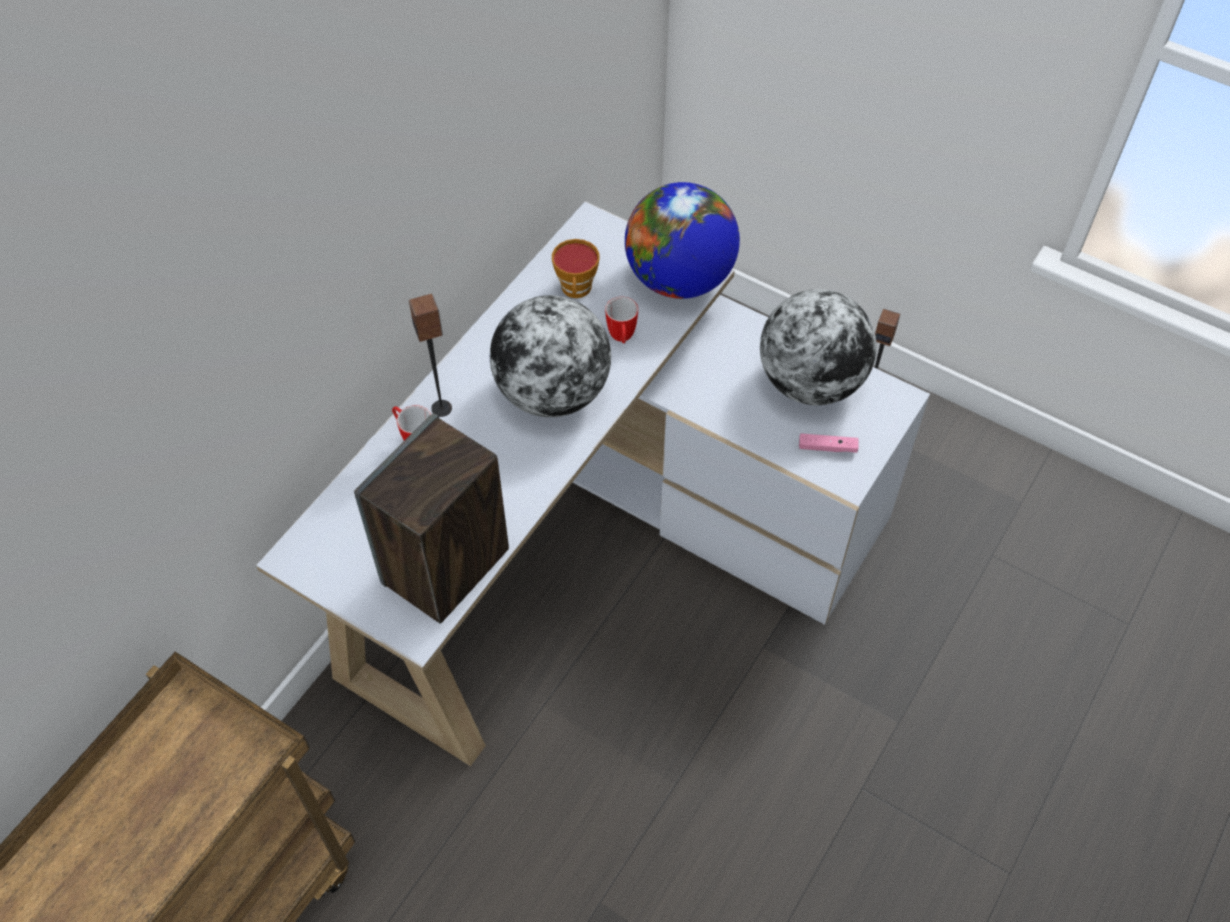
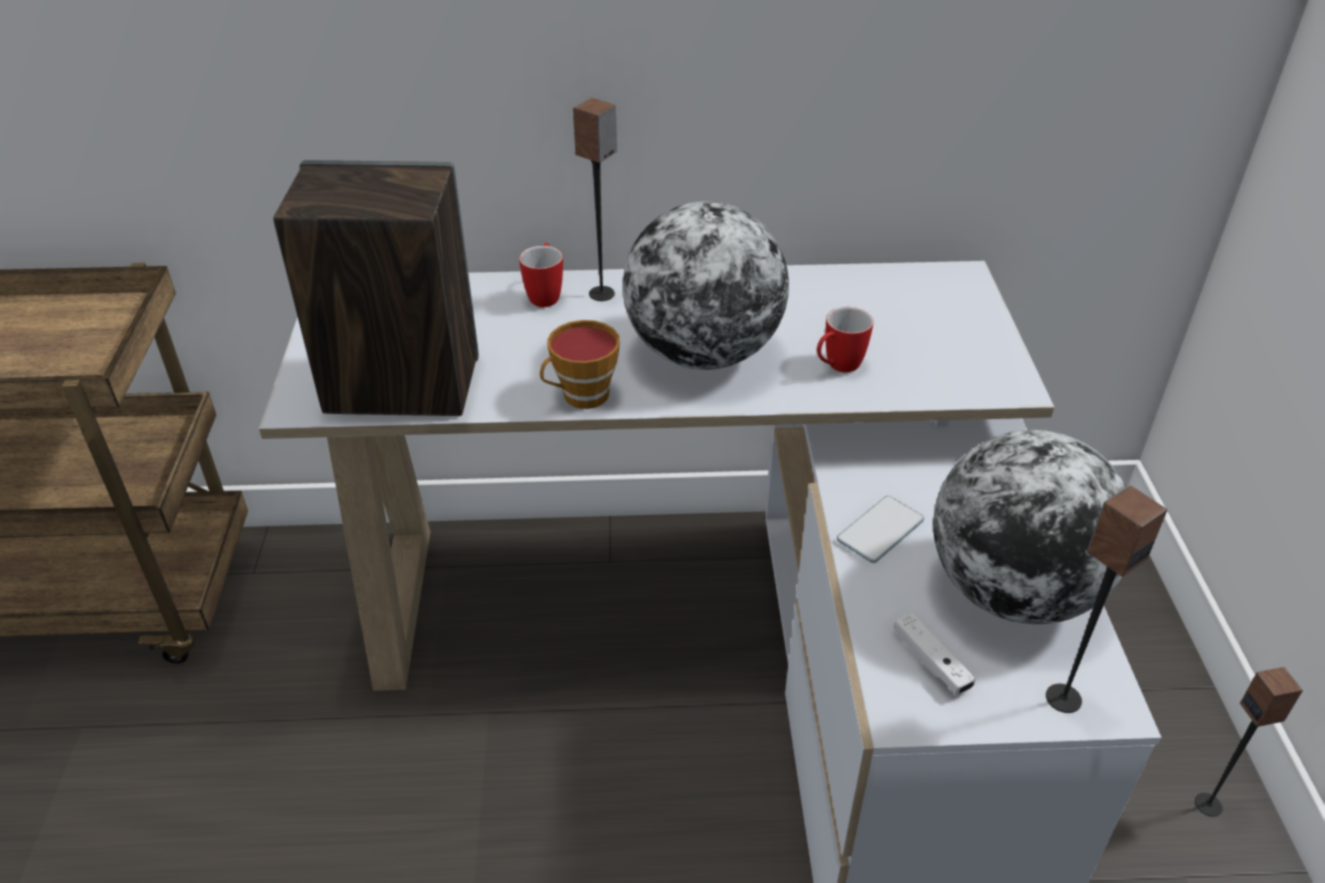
camera: 55 degrees right, 15 degrees down
cup [552,239,599,298] -> cup moved to [540,320,620,409]
globe [625,182,740,299] -> none
pink game controller [799,433,859,453] -> white game controller [894,612,976,695]
none -> phone [837,496,924,563]
none -> speaker [1046,485,1167,713]

